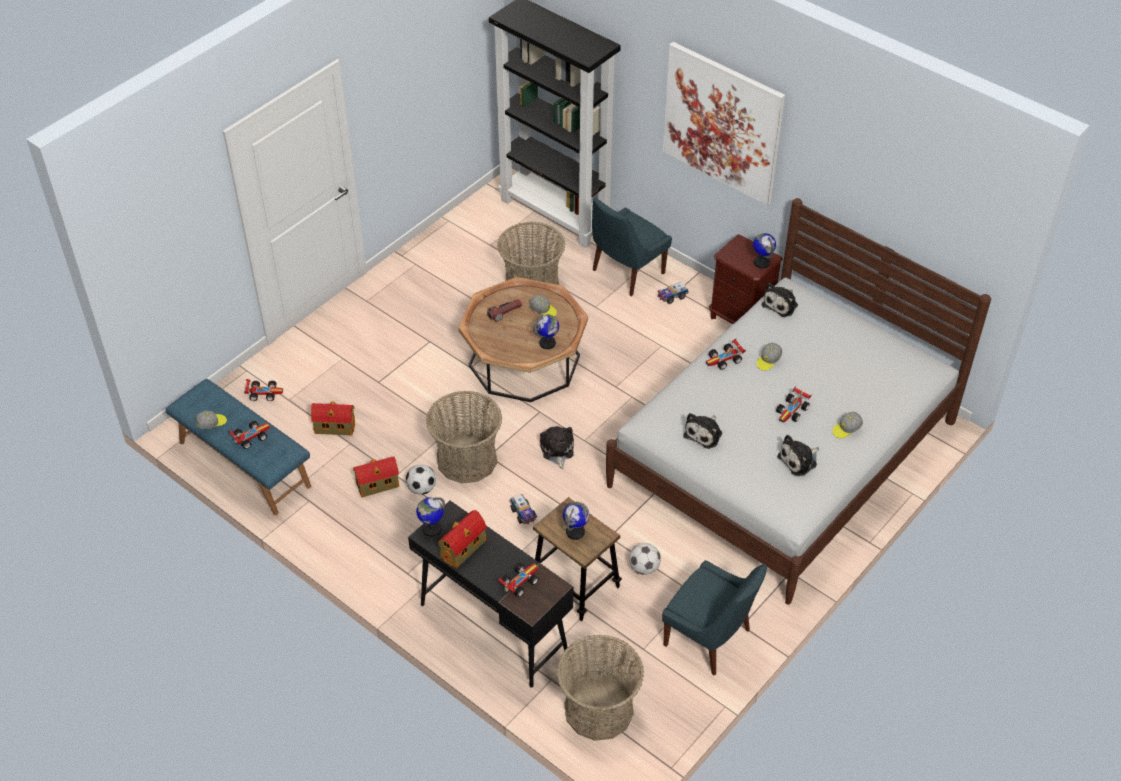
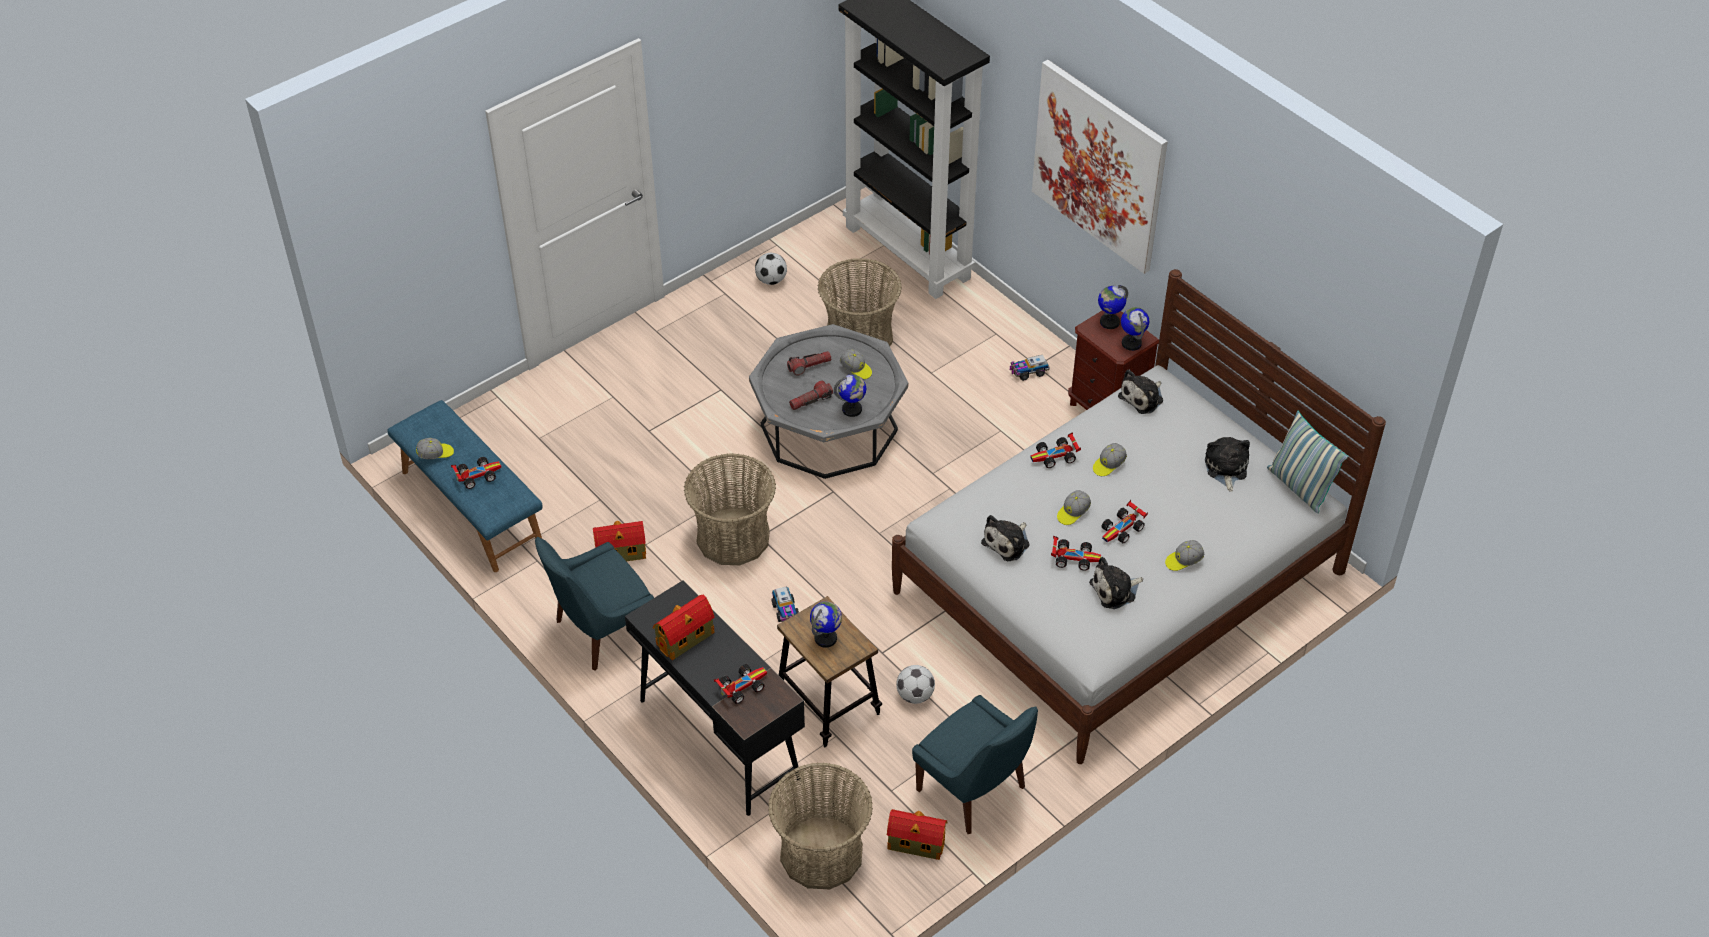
camera: 10 degrees right, 0 degrees up
toy car [244,379,283,401] -> toy car moved to [1051,536,1101,571]
toy house [311,401,355,435] -> toy house moved to [887,809,947,860]
football [406,464,436,495] -> football moved to [755,253,787,285]
globe [416,497,445,537] -> globe moved to [1098,285,1128,329]
brown coffee table [458,277,588,402] -> grey coffee table [749,324,908,479]
plush toy [540,426,574,469] -> plush toy moved to [1205,437,1250,492]
blue chair [592,198,672,296] -> blue chair moved to [535,537,654,671]
none -> flashlight [789,381,833,410]
none -> cap [1057,490,1091,525]
none -> pillow [1267,411,1348,513]

